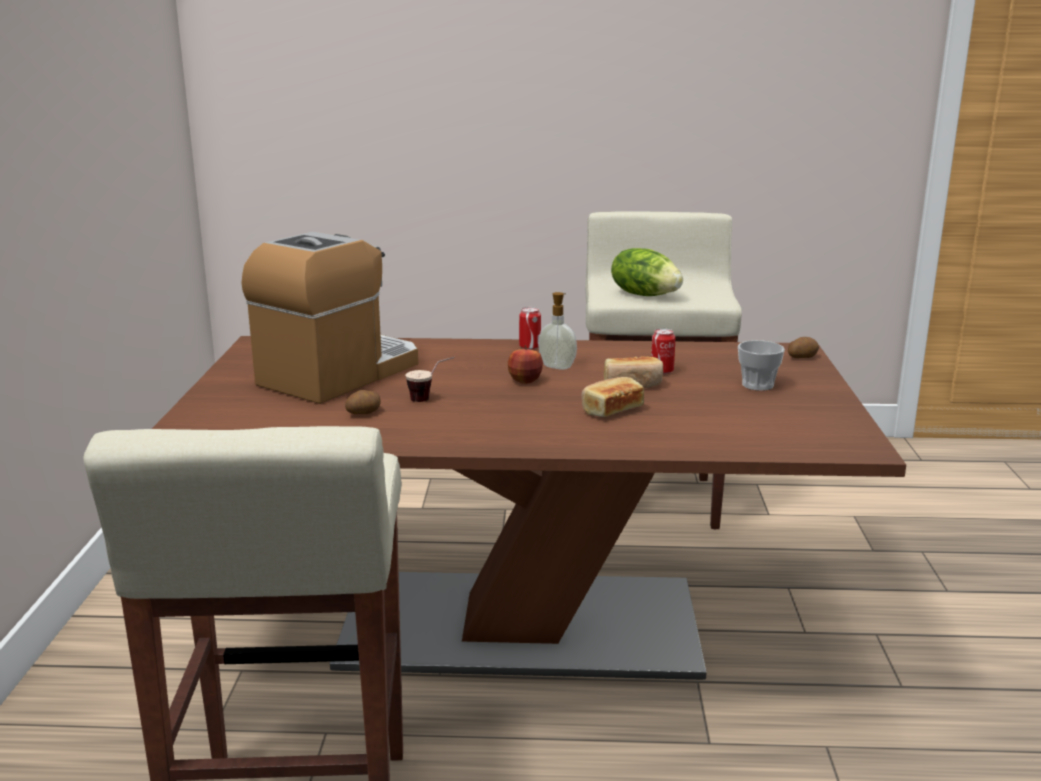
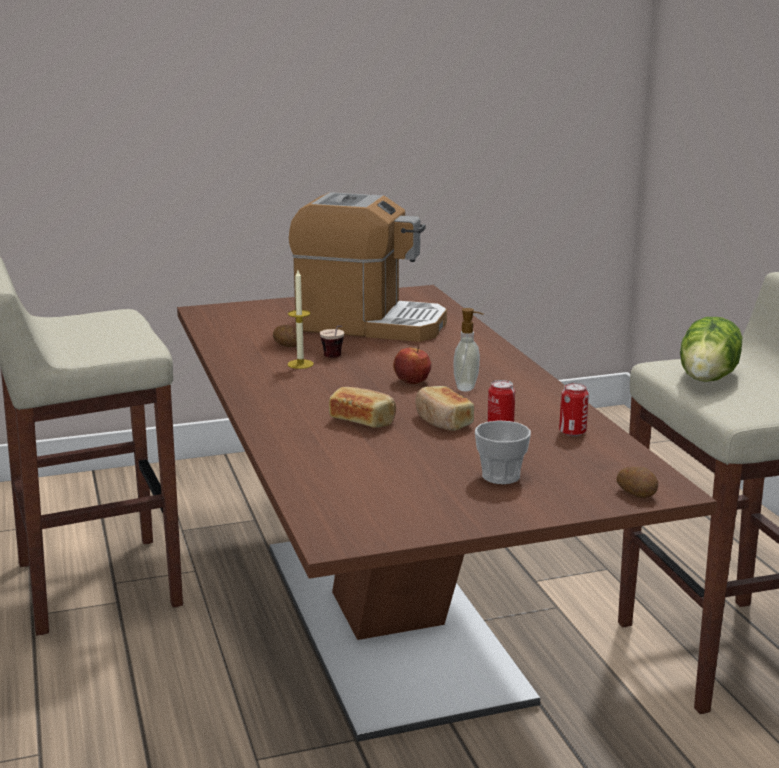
camera: 70 degrees right, 0 degrees up
can [519,307,541,350] -> can moved to [559,383,589,436]
none -> candle [287,270,314,369]

